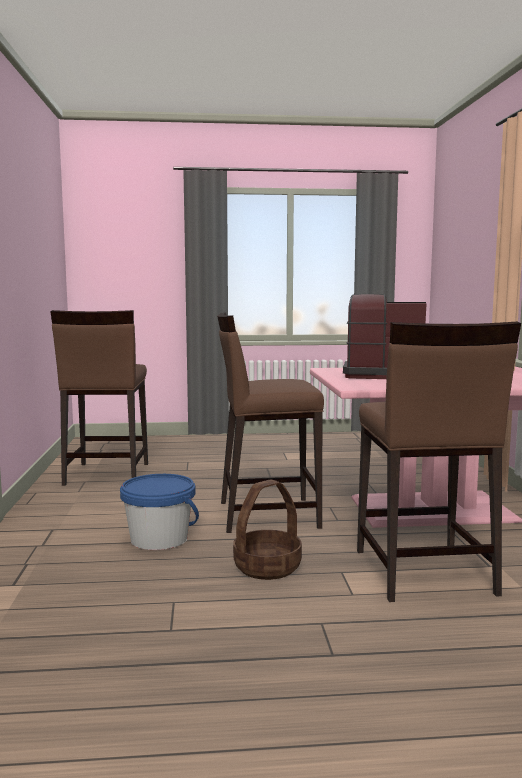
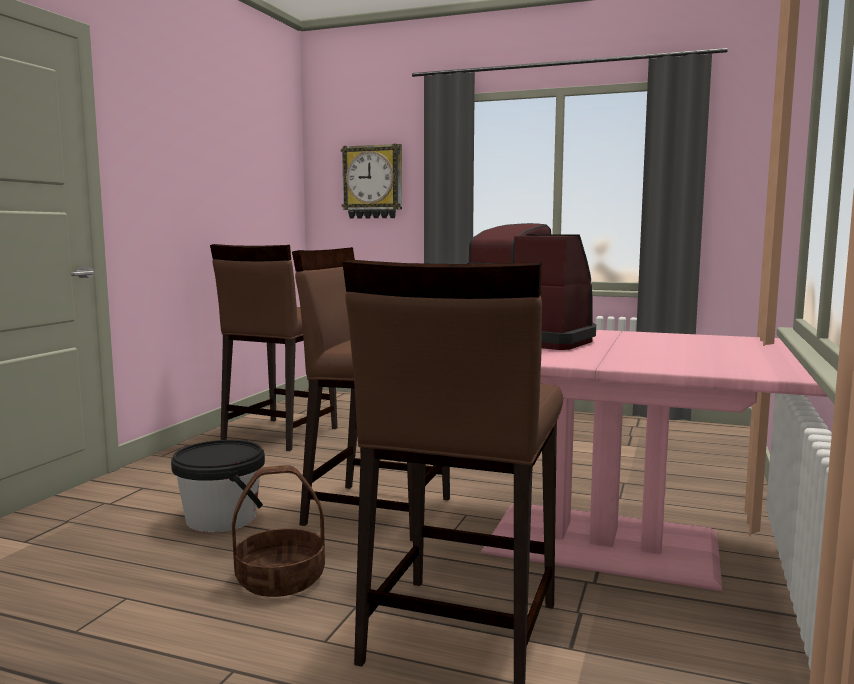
camera: 25 degrees right, 0 degrees up
blue bucket [120,474,199,550] -> black bucket [171,440,265,532]
none -> wall clock [341,144,402,219]

